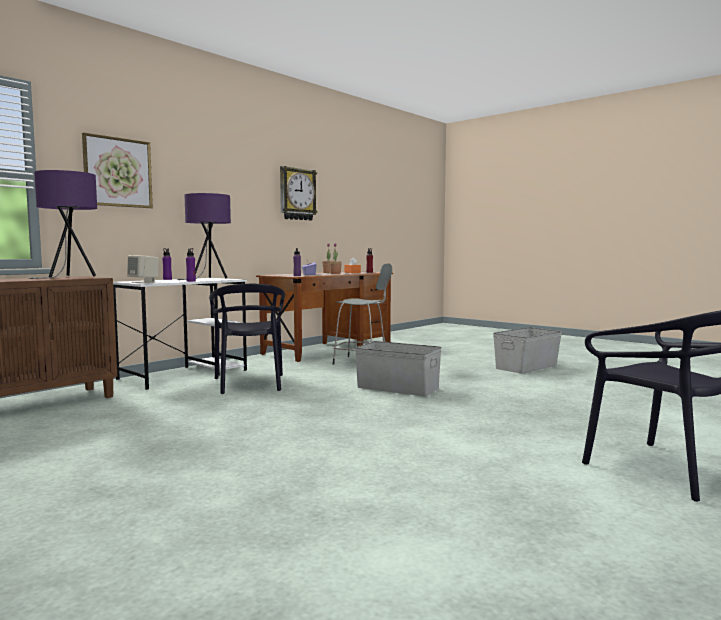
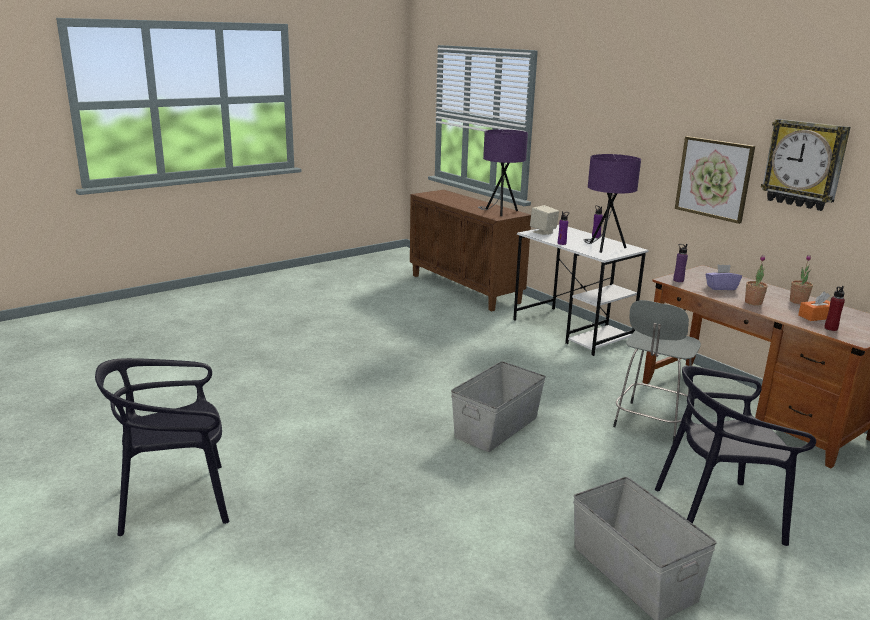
camera: 100 degrees right, 15 degrees up
picture [82,133,153,208] -> picture moved to [675,136,755,224]
black chair [209,284,285,394] -> black chair moved to [655,366,816,546]

